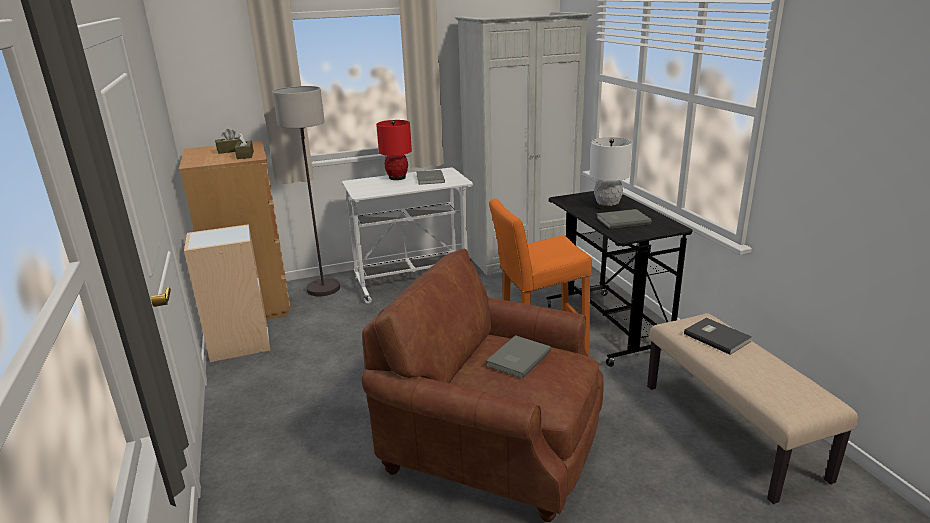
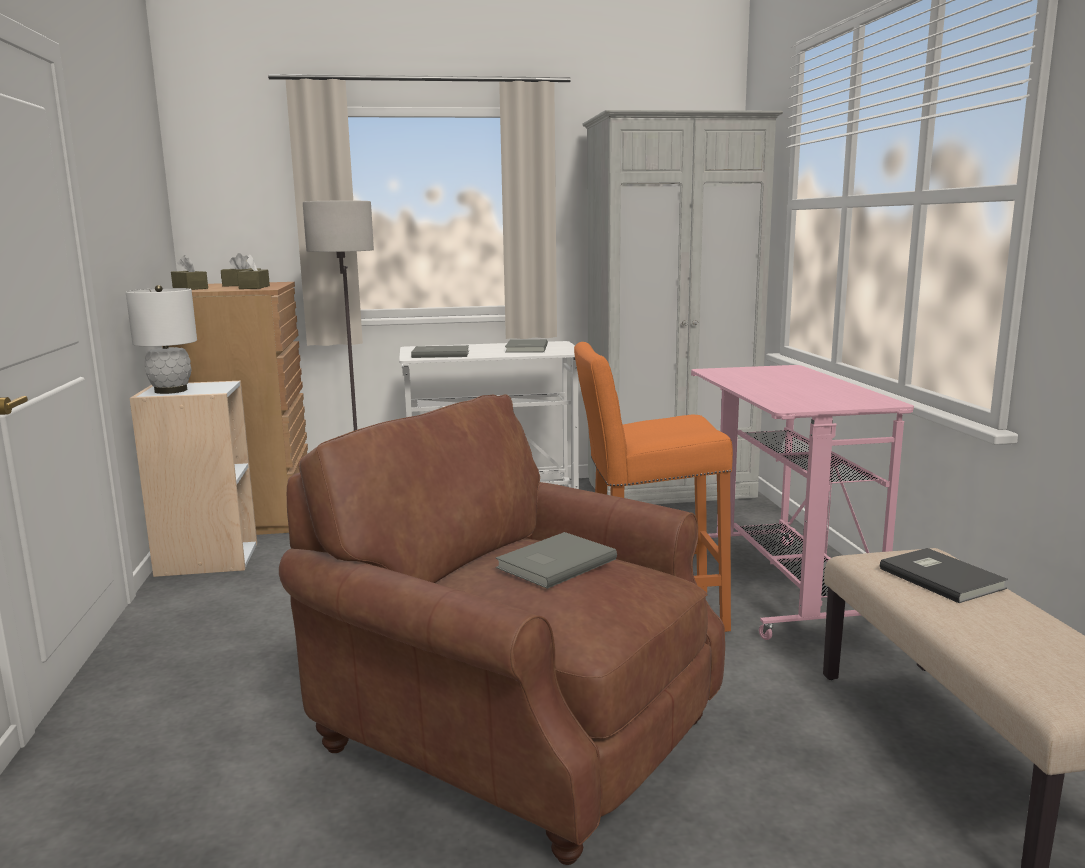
camera: 10 degrees right, 10 degrees down
red table lamp [376,120,412,180] -> none
black desk [546,191,692,367] -> pink desk [691,365,914,640]
white table lamp [590,137,632,209] -> white table lamp moved to [126,285,197,394]
grey book [596,209,652,229] -> grey book moved to [411,345,469,358]
none -> brown tissue box [171,255,208,290]

